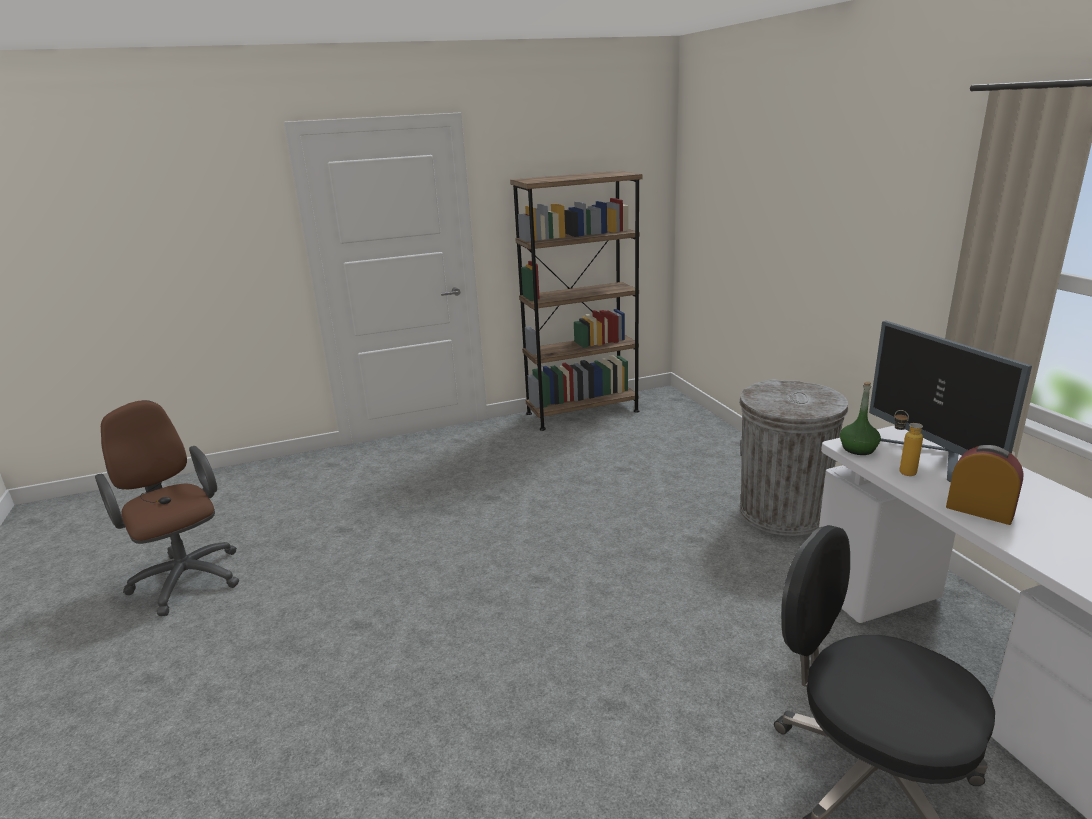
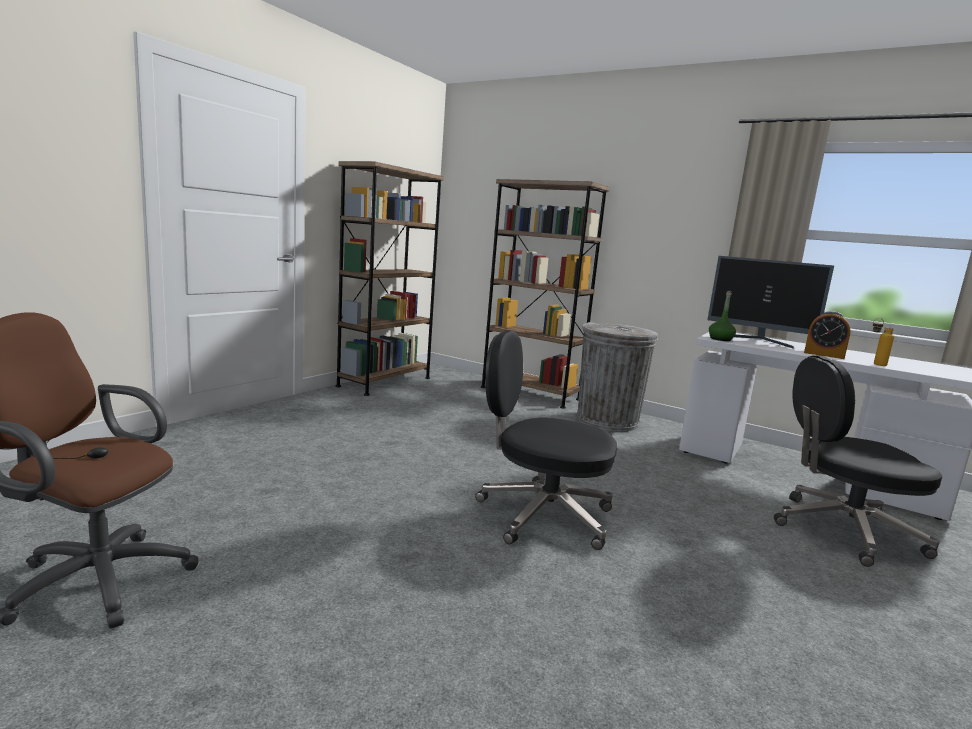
camera: 40 degrees left, 10 degrees down
bottle [894,410,923,476] -> bottle moved to [873,318,895,366]
alarm clock [946,445,1024,525] -> alarm clock turned 150 degrees counterclockwise [804,311,851,359]
none -> black office chair [475,331,617,550]
none -> brown bookcase [481,179,610,409]

